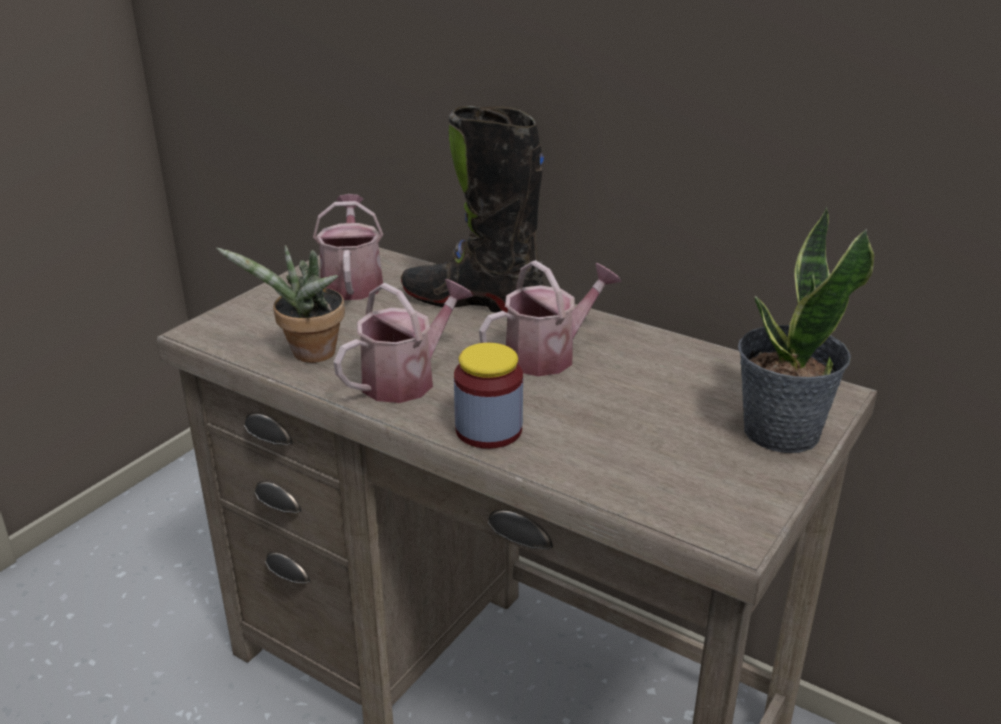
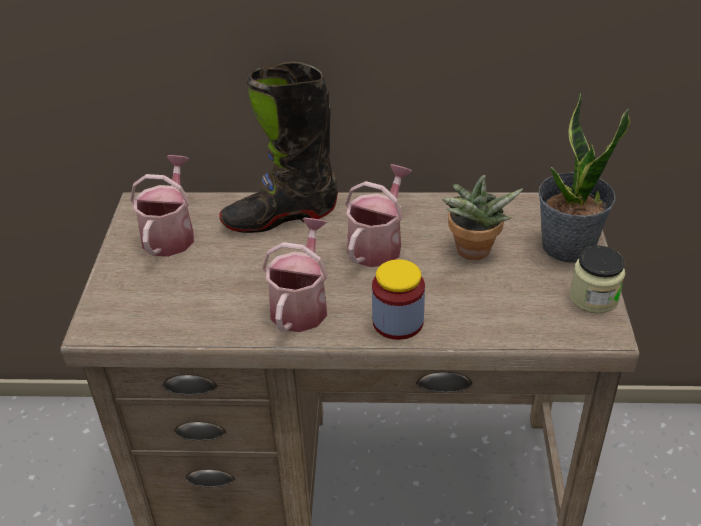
camera: 30 degrees left, 10 degrees up
potted plant [216,245,345,363] -> potted plant moved to [441,175,523,260]
watering can [313,194,383,300] -> watering can turned 45 degrees clockwise [130,155,194,257]
none -> jar [570,245,625,314]

